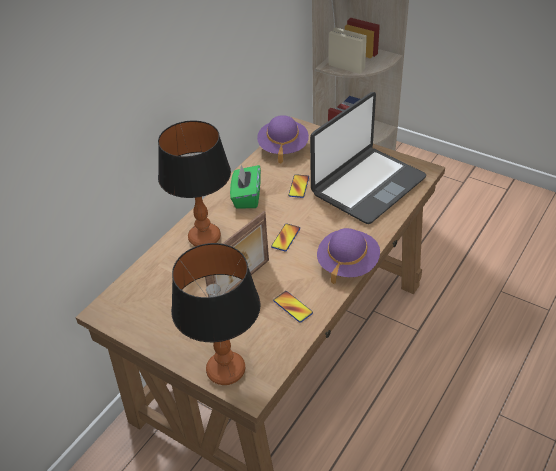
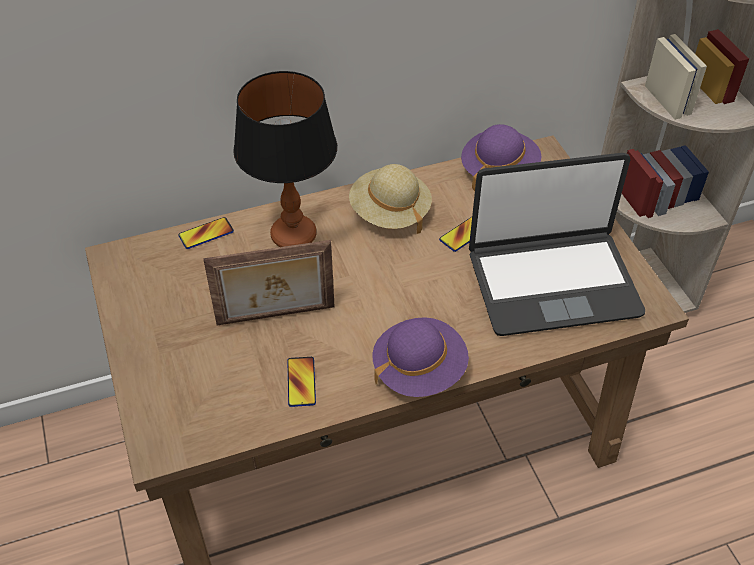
camera: 35 degrees right, 5 degrees up
table lamp [171,243,261,385] -> none
green tissue box [230,165,261,208] -> beige hat [349,164,432,234]
phone [271,223,300,251] -> phone moved to [178,217,234,249]

